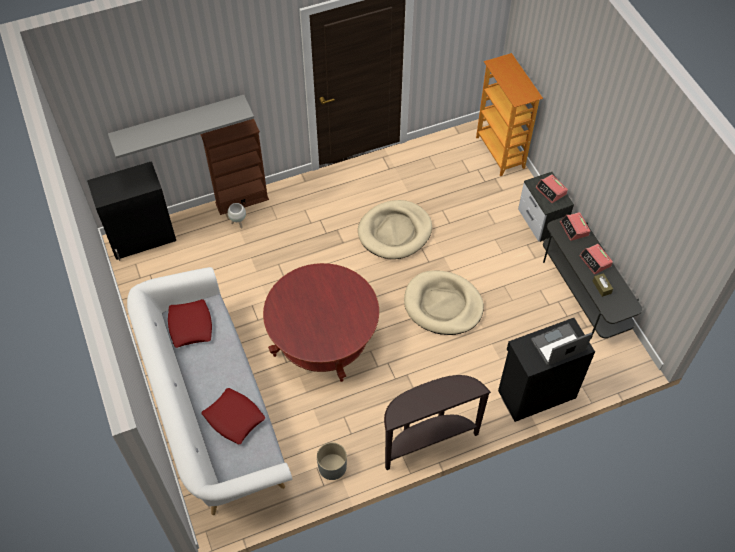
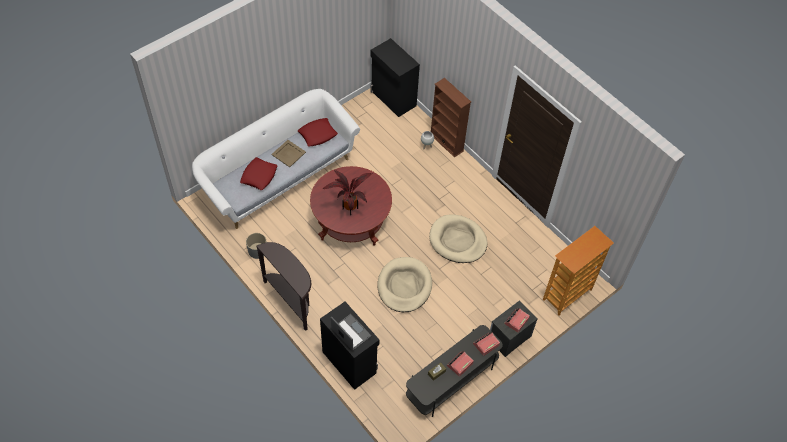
camera: 70 degrees right, 0 degrees up
grey shelf [108,95,254,159] -> none
none -> beige tray [271,140,306,167]
none -> potted plant [322,170,372,215]

